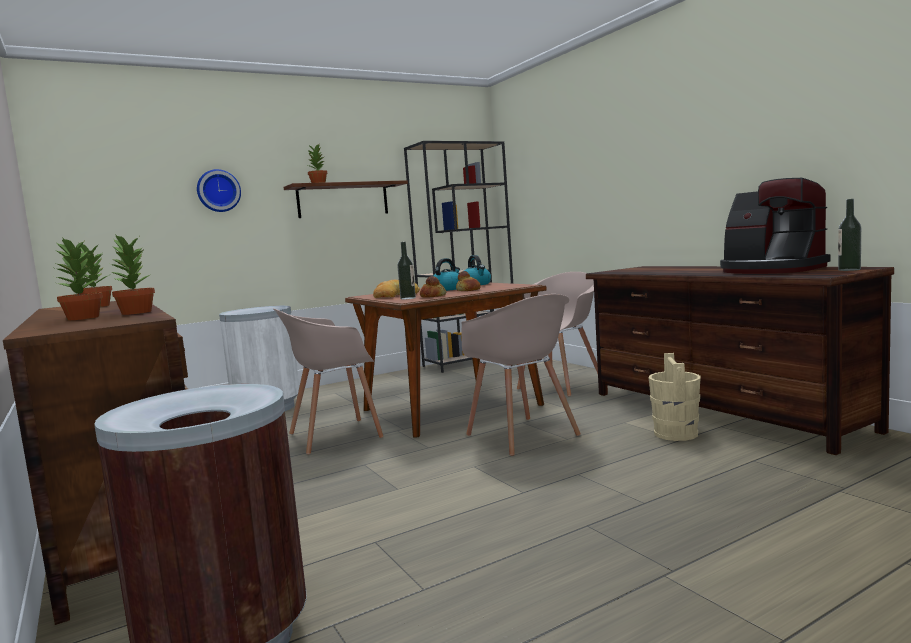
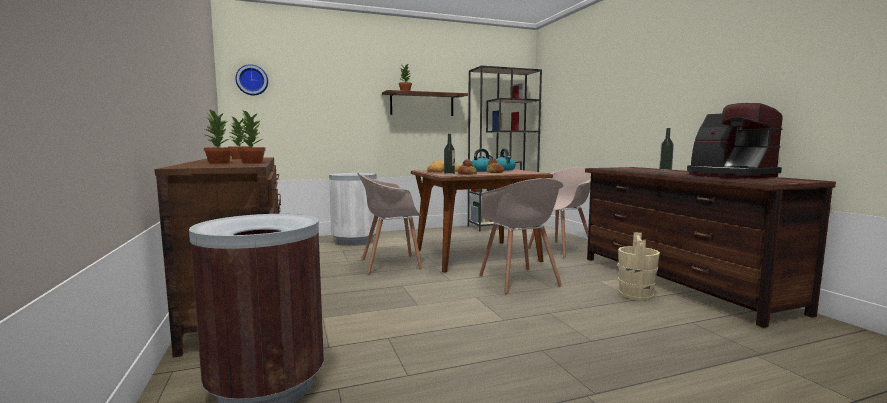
camera: 10 degrees right, 0 degrees up
wall clock [197,169,241,212] -> wall clock moved to [235,64,268,96]
bottle [838,199,861,271] -> bottle moved to [659,128,674,170]

